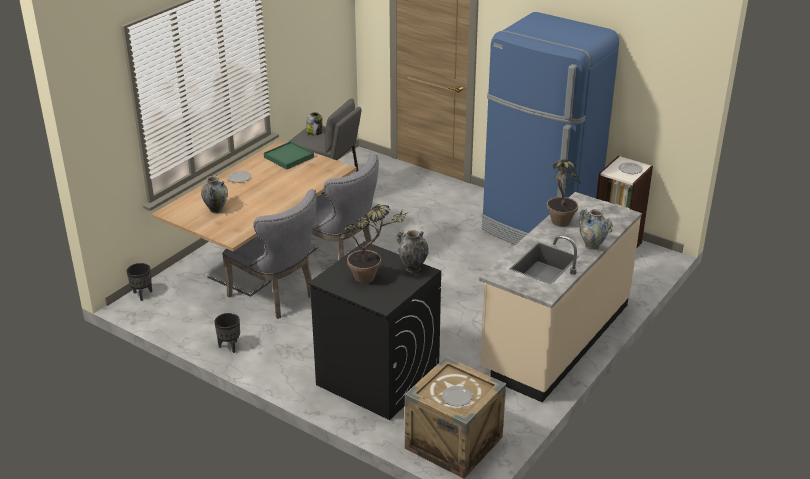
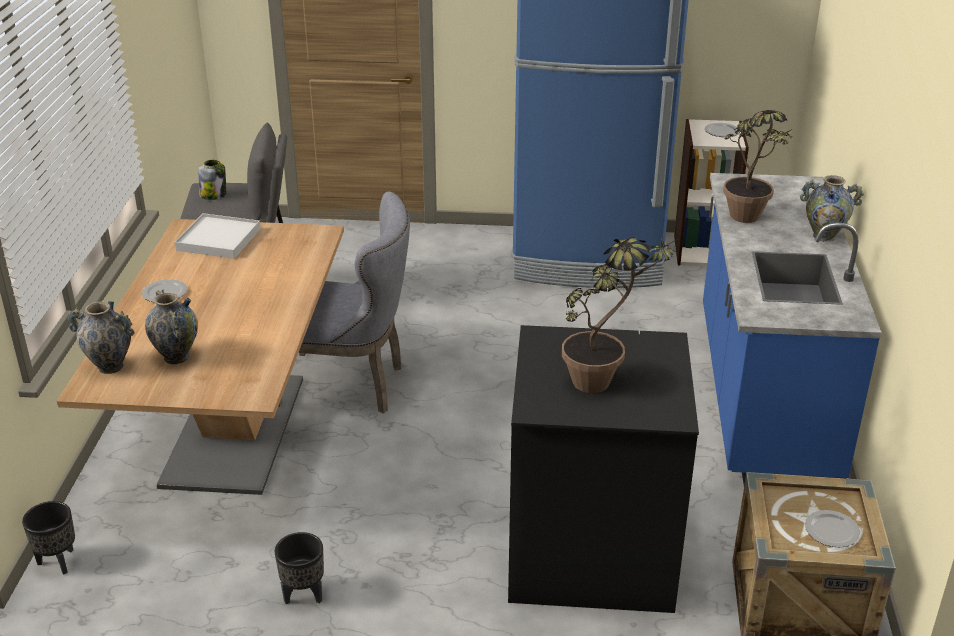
camera: 30 degrees left, 0 degrees up
grey chair [222,189,317,319] -> none
green tray [264,141,314,170] -> white tray [175,213,261,259]
vase [397,230,429,273] -> vase moved to [67,301,134,374]
beige counter [479,192,642,402] -> blue counter [703,173,881,485]

